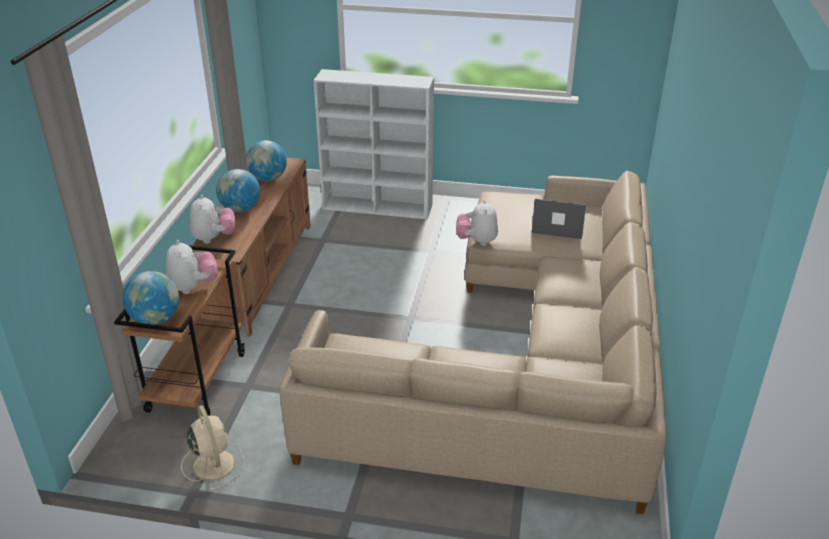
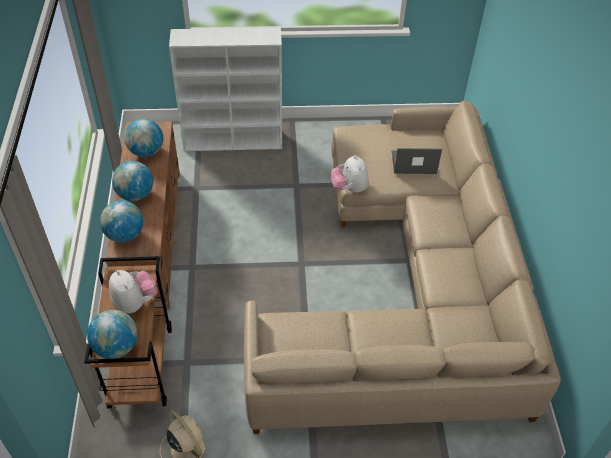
camera: 15 degrees left, 15 degrees up
plush toy [190,195,235,244] -> globe [100,200,143,243]

